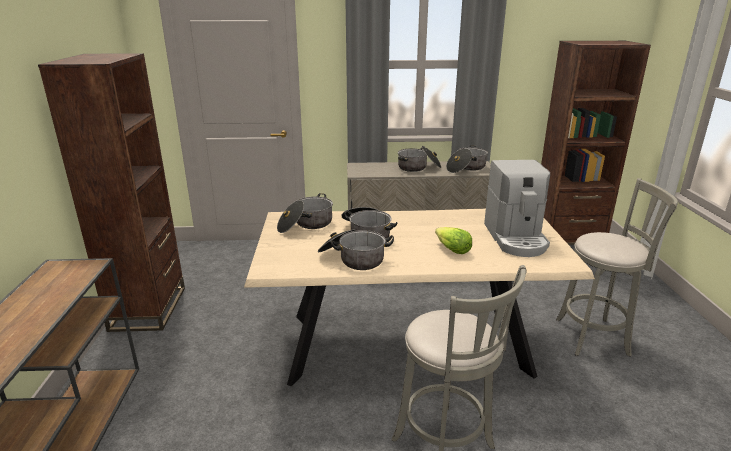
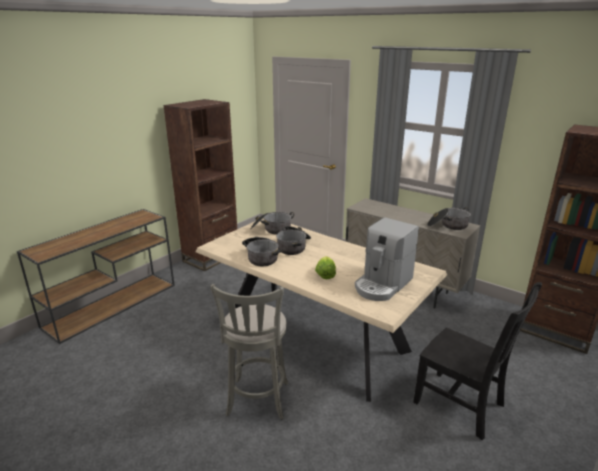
camera: 40 degrees right, 0 degrees up
cooking pot [398,146,442,172] -> none
grey stool [556,178,678,357] -> black chair [413,282,542,440]

